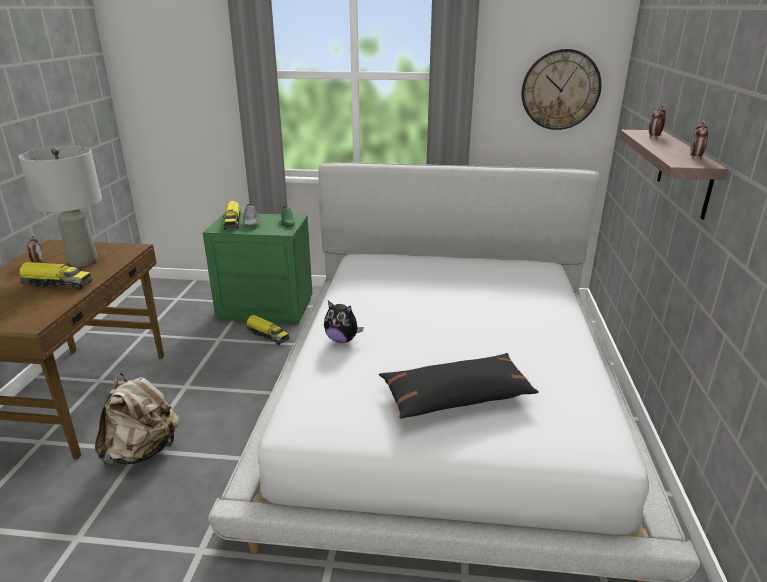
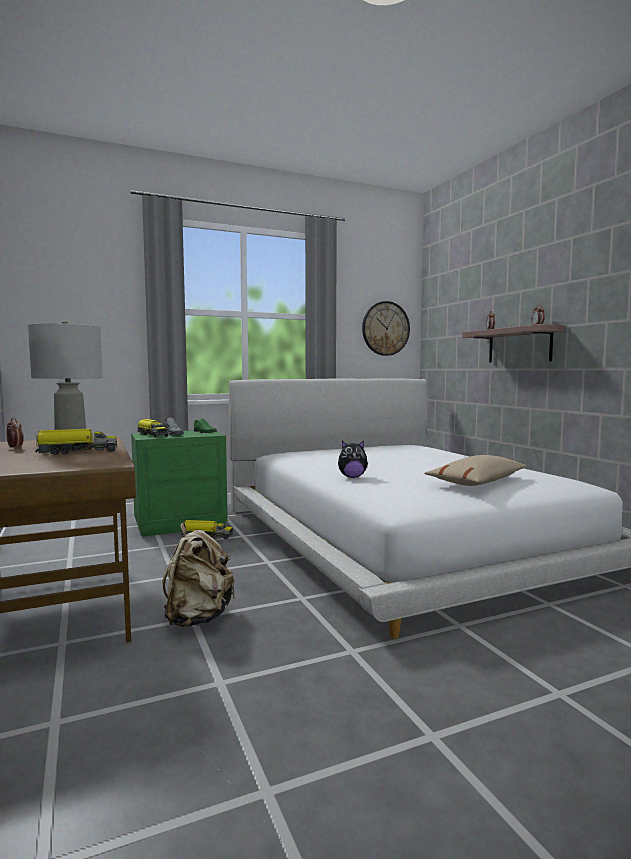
camera: 30 degrees left, 20 degrees down
black pillow [379,353,539,419] -> beige pillow [424,455,527,486]

